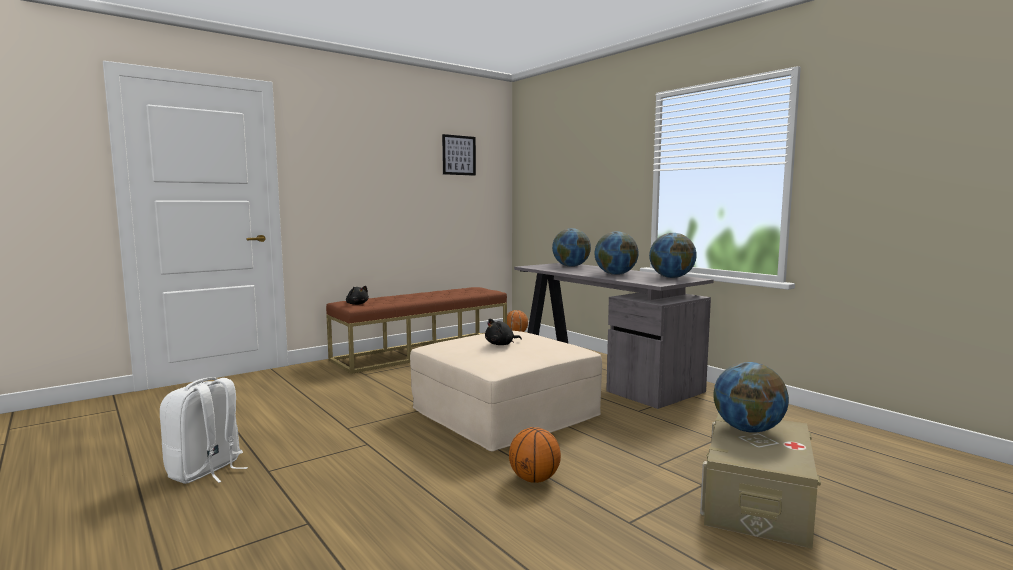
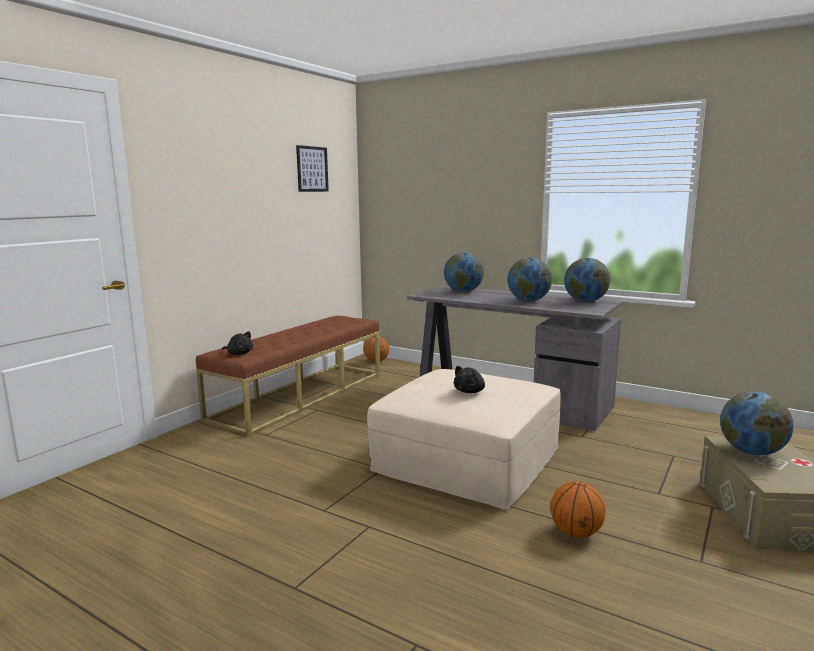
camera: 20 degrees left, 5 degrees up
white backpack [160,377,248,484] -> none

